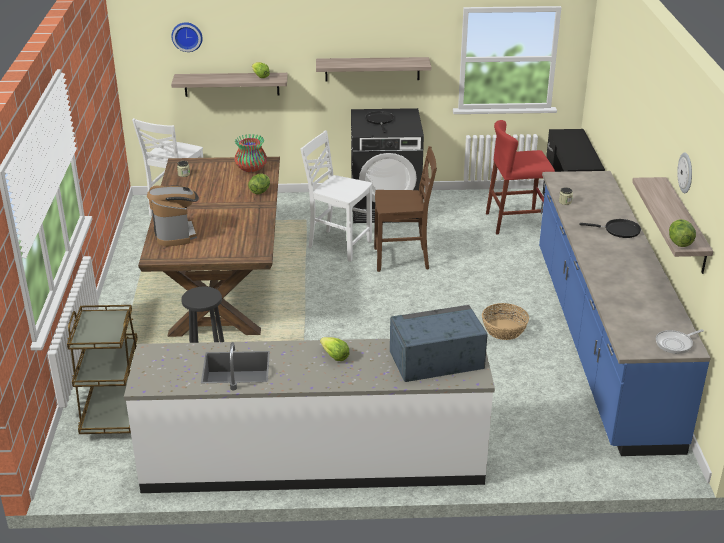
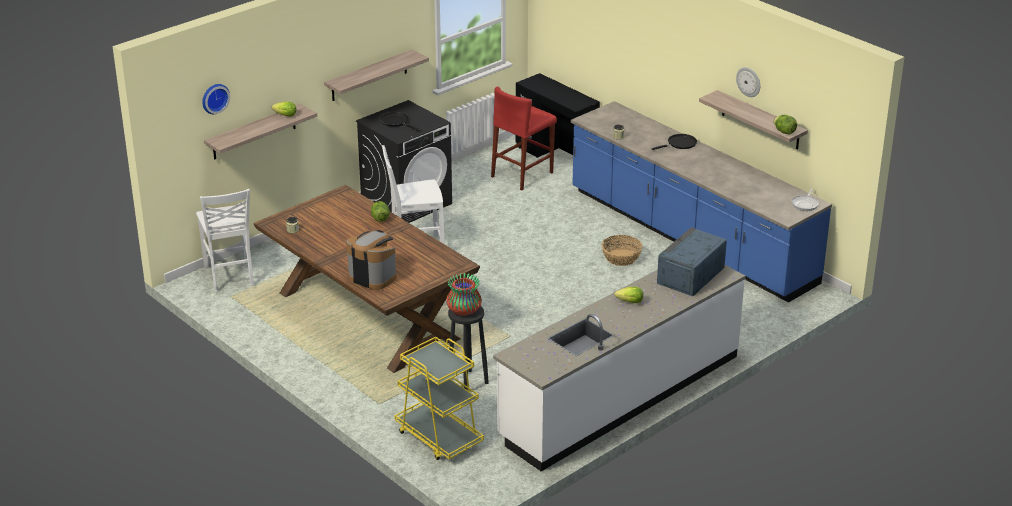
camera: 40 degrees left, 0 degrees up
brown cart [67,305,138,434] -> yellow cart [394,337,484,460]
vase [234,134,267,172] -> vase moved to [446,273,482,316]
brown chair [374,146,437,272] -> none

